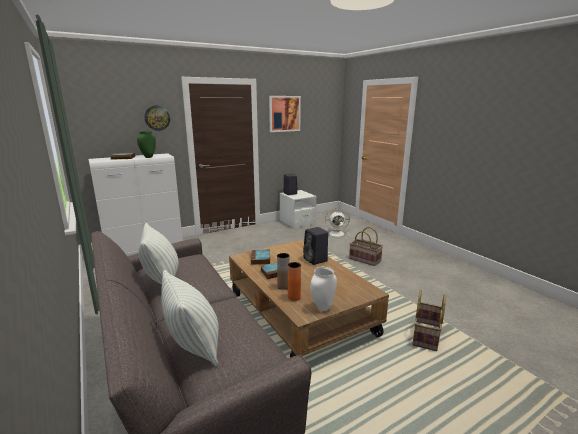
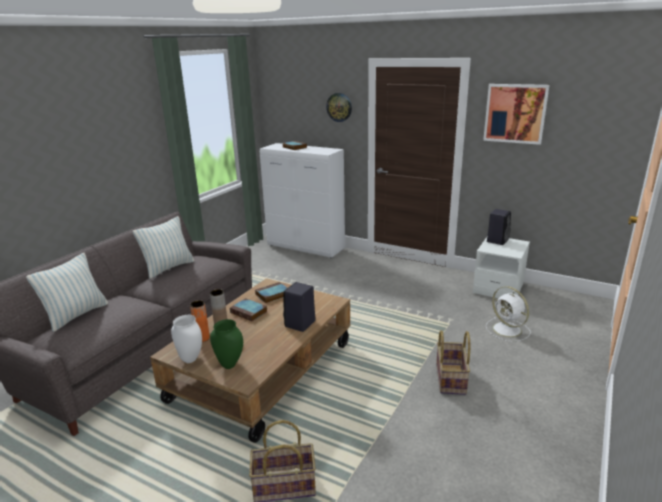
camera: 60 degrees right, 5 degrees up
green vase [137,131,156,158] -> green vase moved to [210,319,243,369]

